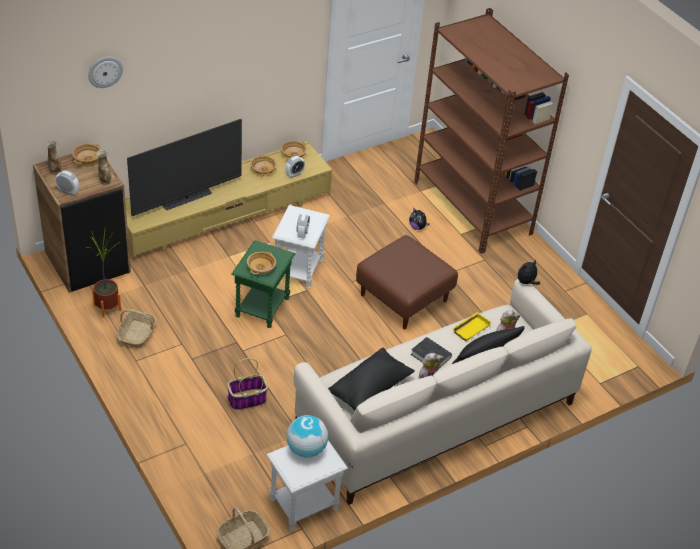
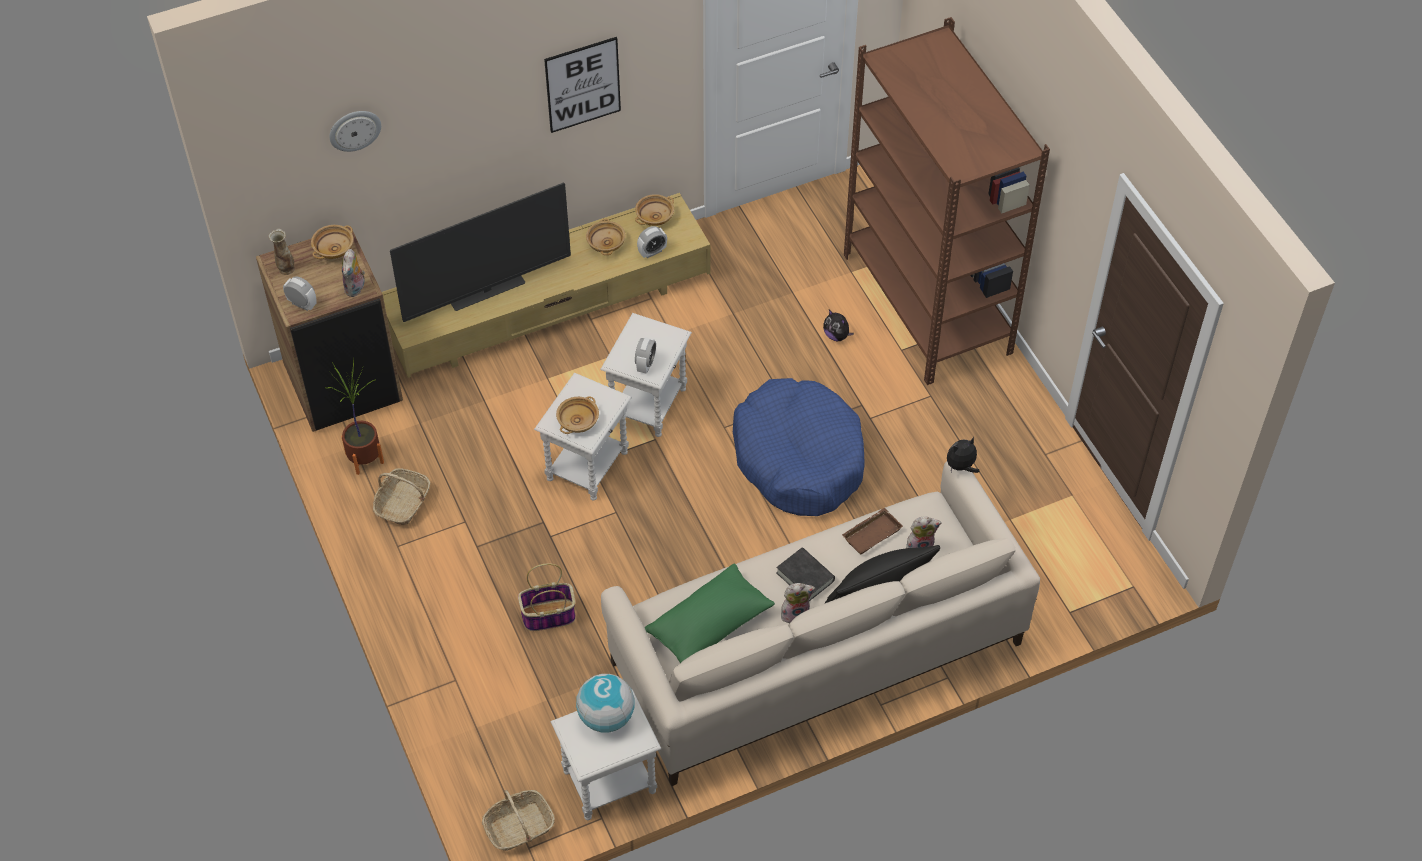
camera: 10 degrees right, 10 degrees up
vase [96,150,111,185] -> plush toy [342,249,365,297]
green side table [231,240,296,328] -> white side table [534,373,632,501]
black pillow [328,347,415,410] -> green pillow [645,564,775,663]
brown ottoman [356,235,458,329] -> blue dog bed [733,378,865,516]
yellow tray [452,312,492,341] -> brown tray [842,508,903,555]
none -> picture [544,37,621,133]

